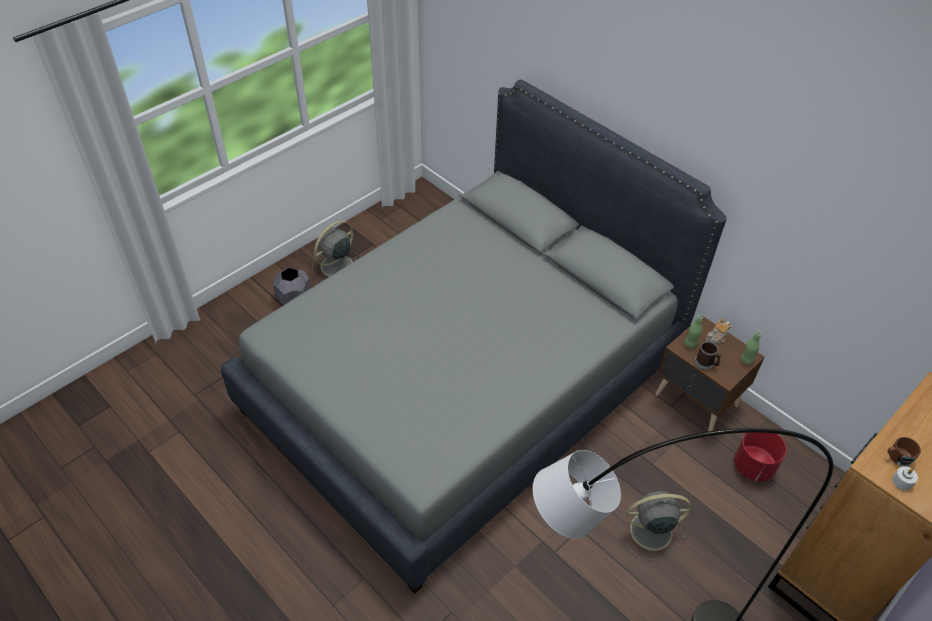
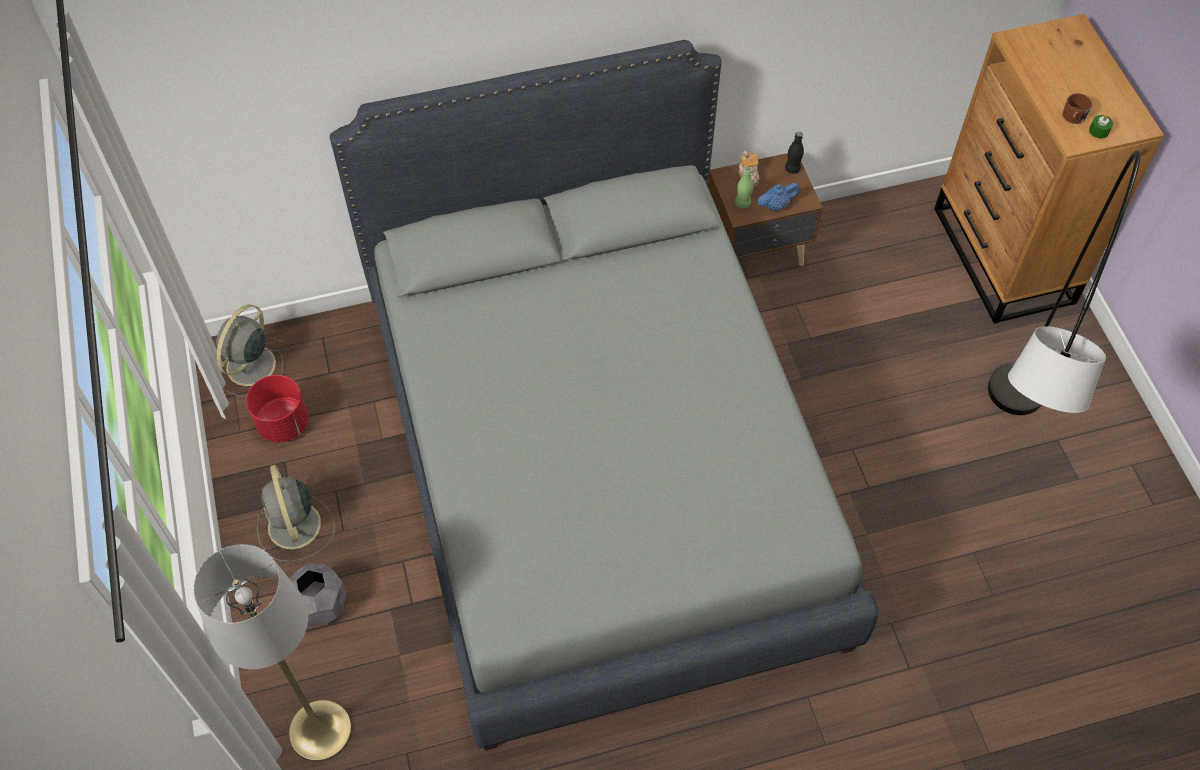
camera: 60 degrees left, 10 degrees up
grey fan [620,491,691,561] -> grey fan moved to [216,304,283,397]
mug [695,341,721,370] -> blue teapot [757,183,799,211]
red planter [734,427,787,482] -> red planter moved to [246,375,309,443]
green bottle [741,331,761,364] -> black bottle [785,132,804,174]
white candle [892,466,918,490] -> green candle [1089,114,1113,138]
none -> grey floor lamp [193,544,352,762]

